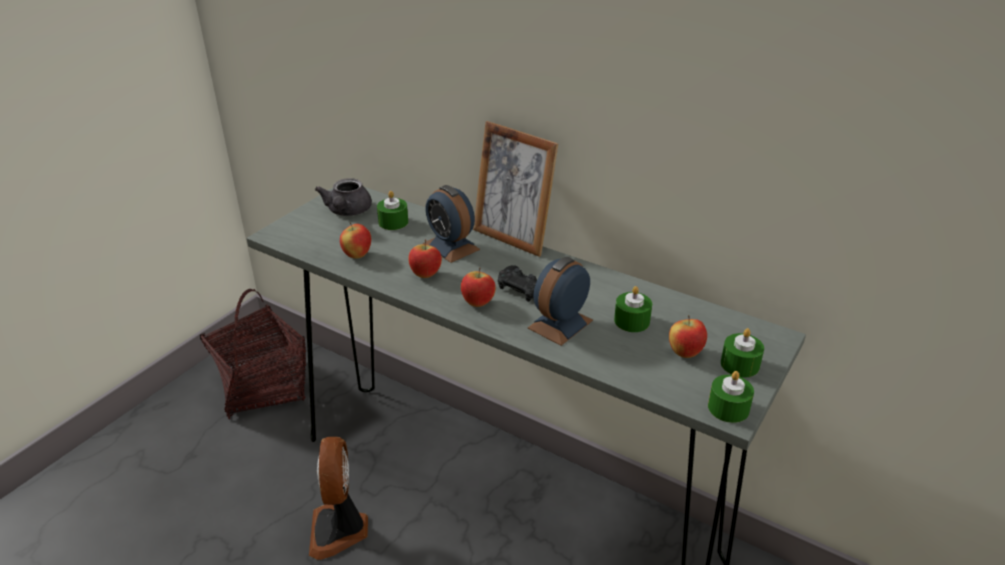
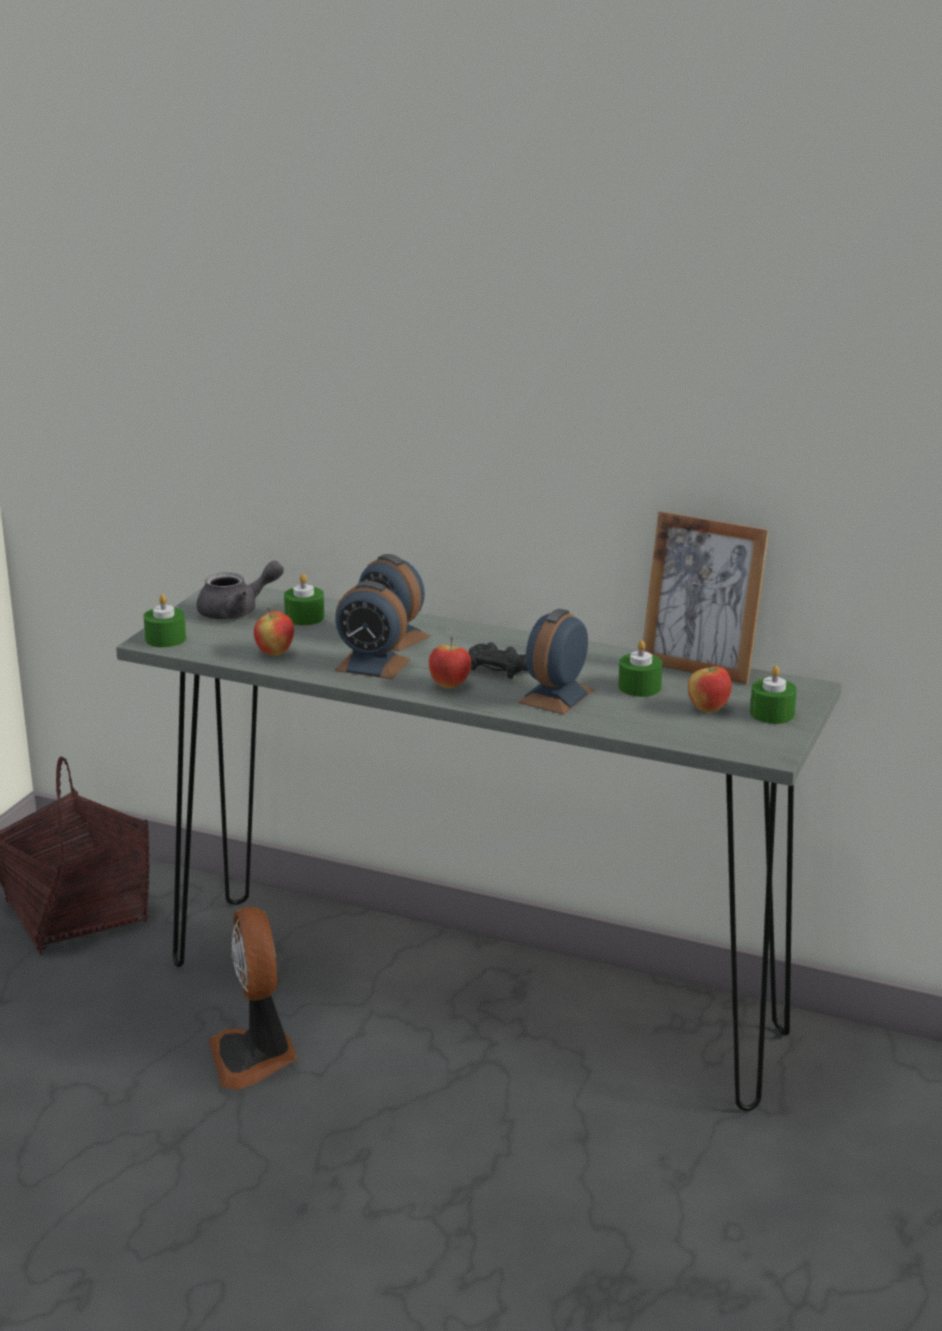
camera: 10 degrees left, 10 degrees down
grey teapot [315,178,372,216] -> grey teapot turned 105 degrees counterclockwise [197,561,284,620]
apple [408,240,442,278] -> alarm clock [334,581,410,679]
picture frame [473,121,558,257] -> picture frame moved to [643,511,769,684]
green candle [708,371,754,423] -> green candle moved to [143,594,186,648]

